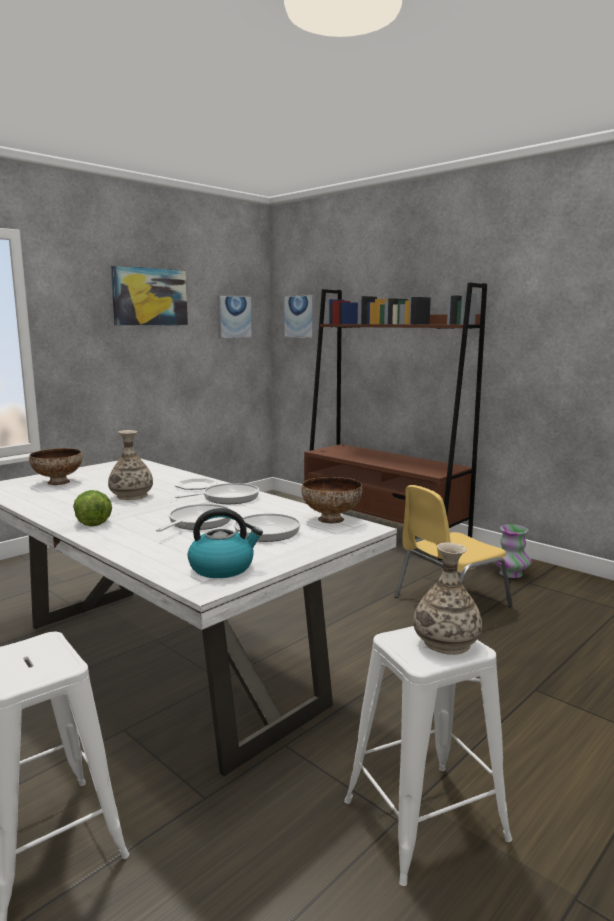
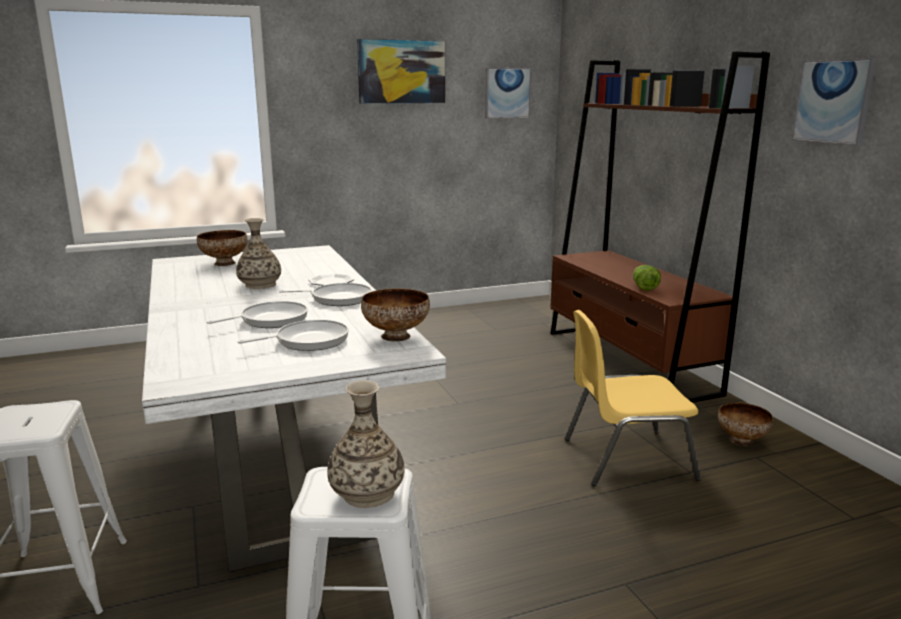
camera: 25 degrees right, 5 degrees up
lettuce [73,490,112,527] -> lettuce moved to [633,265,661,291]
kettle [188,508,263,578] -> none
picture [283,294,315,338] -> picture moved to [792,58,877,146]
vase [495,524,532,578] -> bowl [718,403,773,446]

